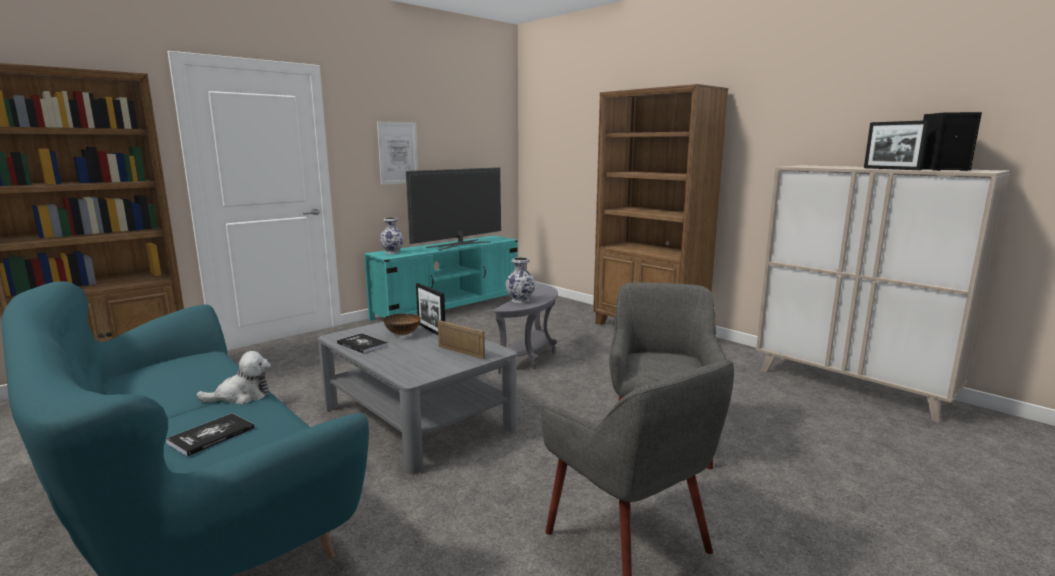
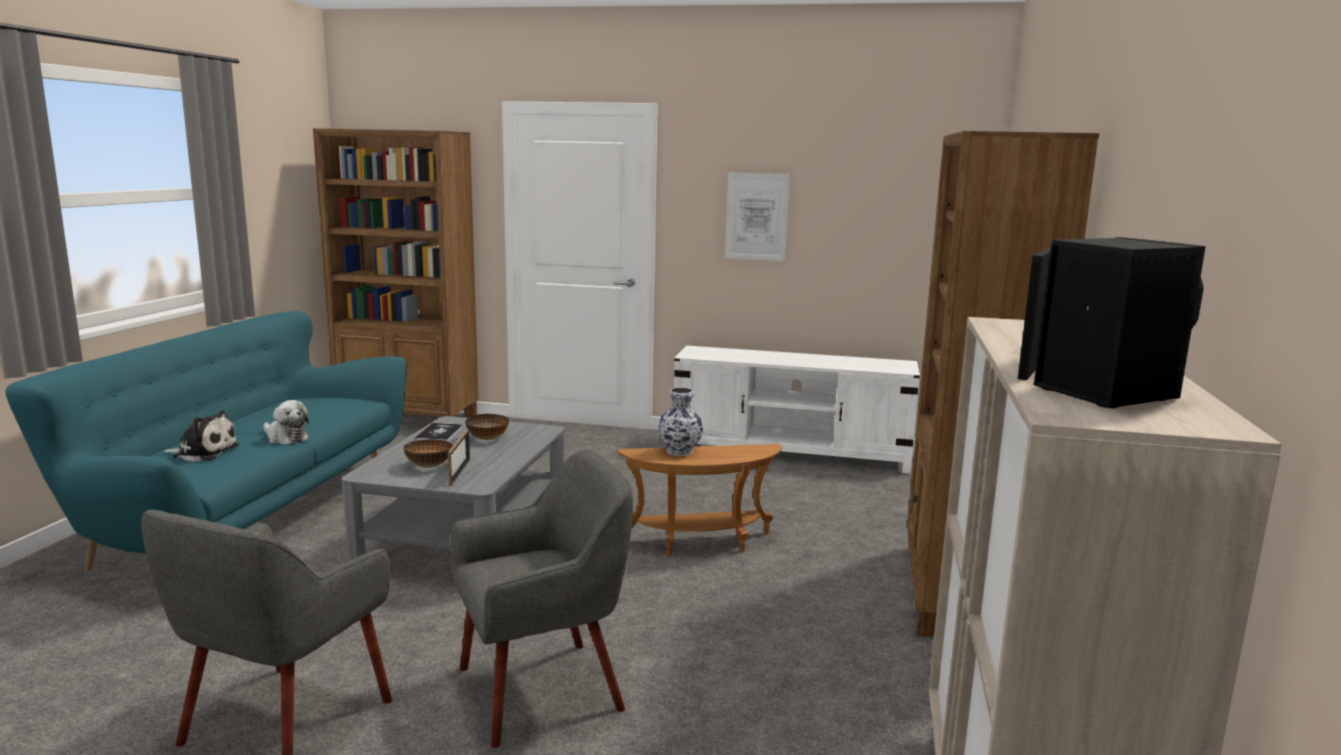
camera: 55 degrees right, 0 degrees up
book [166,413,255,456] -> plush toy [163,410,239,462]
turquoise tv stand [364,236,518,321] -> white tv stand [674,346,920,474]
vase [380,217,404,254] -> none
television [406,167,501,251] -> none
picture frame [416,283,445,335] -> none
grey side table [492,284,558,374] -> brown side table [618,444,782,556]
none -> bowl [404,440,453,468]

